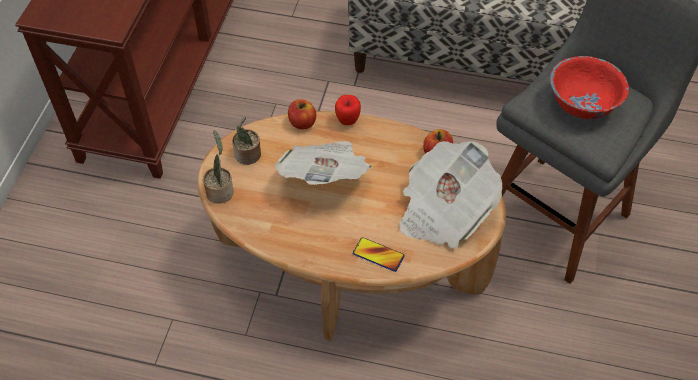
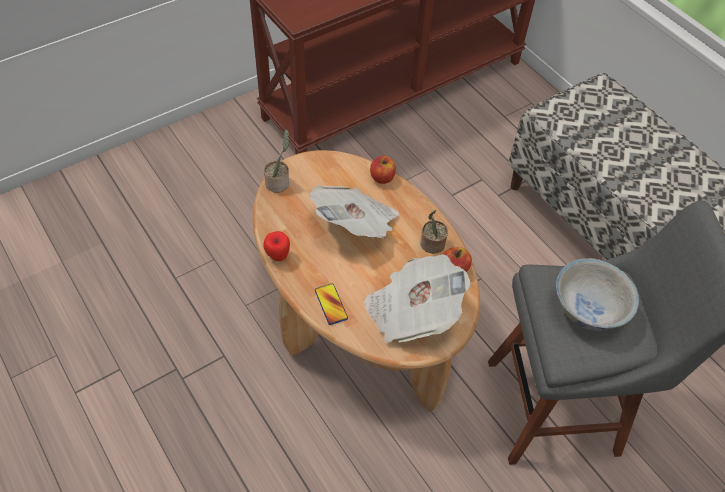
camera: 40 degrees right, 0 degrees up
potted plant [232,117,261,165] -> potted plant moved to [420,210,448,254]
apple [335,95,361,125] -> apple moved to [263,231,290,261]
red bowl [550,56,629,119] -> white bowl [556,258,639,331]

